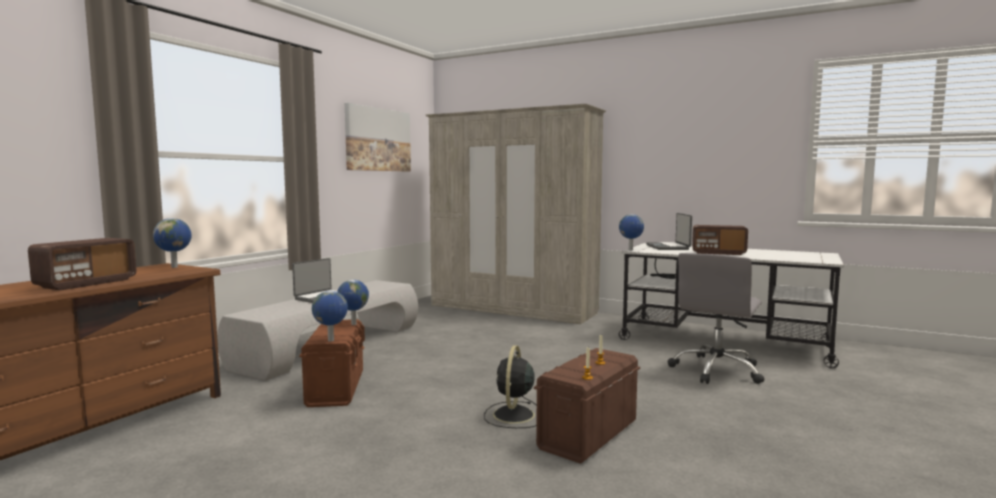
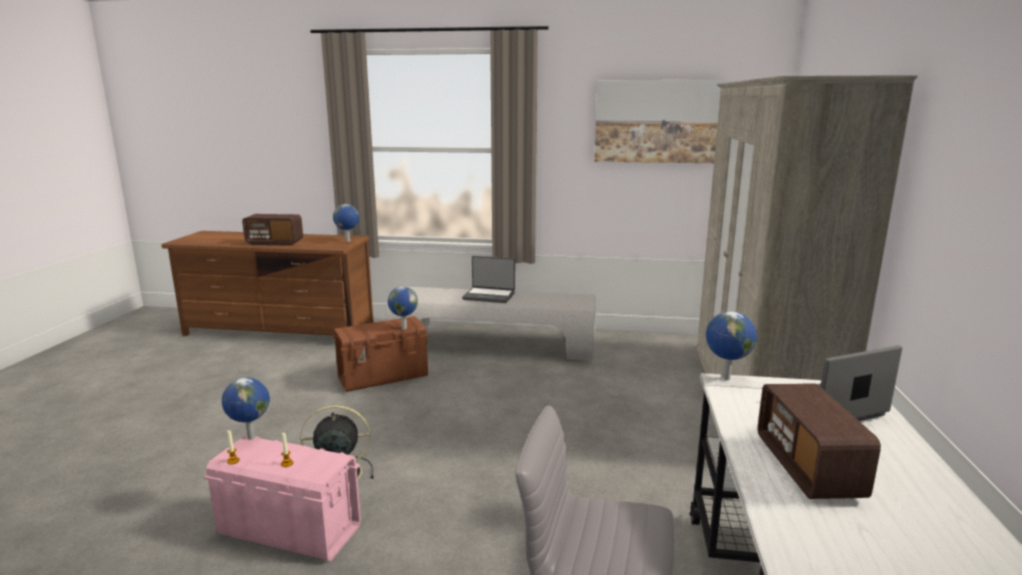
camera: 70 degrees right, 10 degrees up
globe [312,291,348,341] -> globe moved to [222,377,270,440]
brown storage box [534,348,640,464] -> pink storage box [204,436,361,561]

